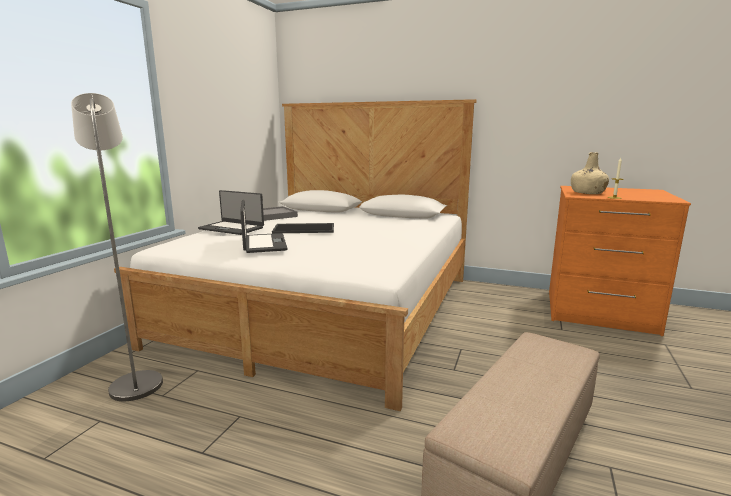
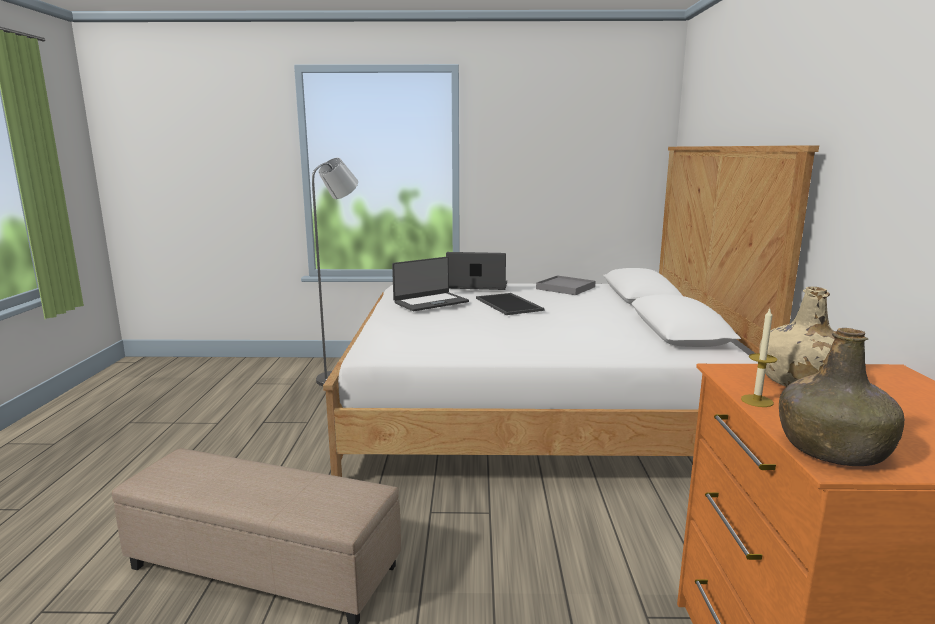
camera: 70 degrees right, 0 degrees up
laptop [198,190,264,235] -> laptop turned 90 degrees clockwise [446,252,507,290]
none -> green bottle [779,328,905,466]

